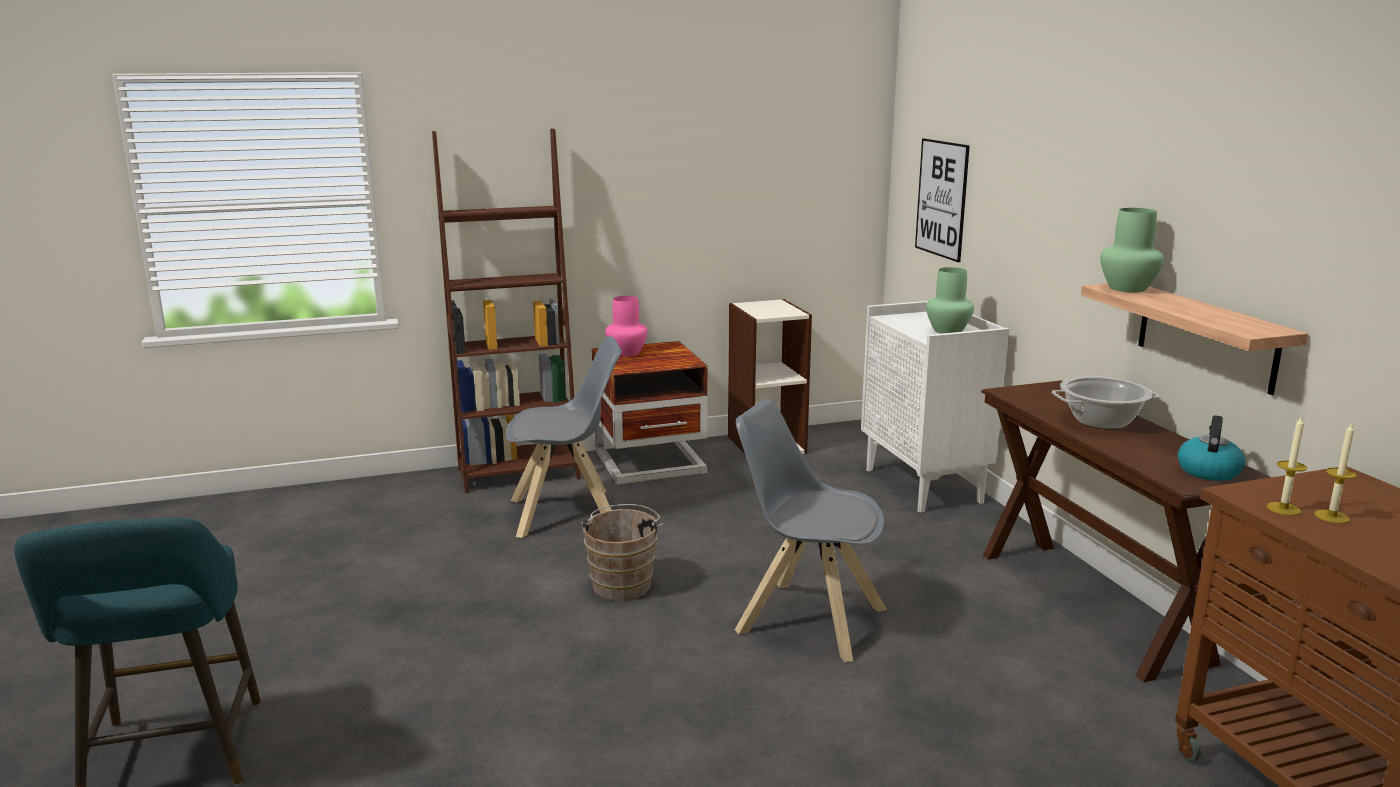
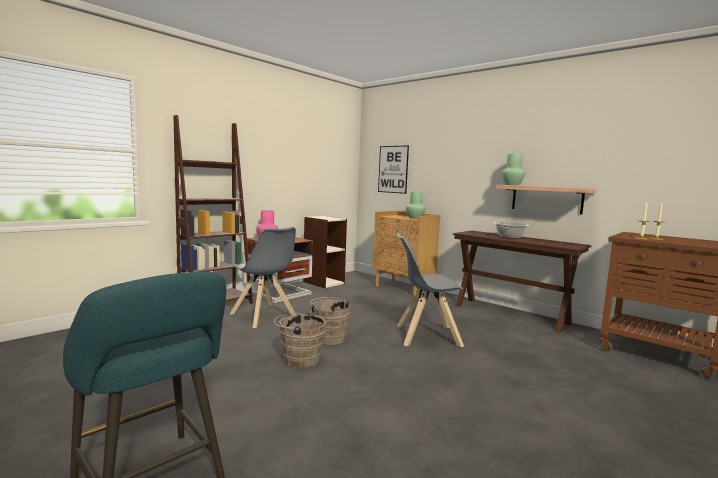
camera: 30 degrees left, 10 degrees down
grey chair [506,336,622,538] -> grey chair turned 90 degrees clockwise [230,227,296,328]
white cabinet [861,301,1009,513] -> brown cabinet [373,211,440,296]
kettle [1178,415,1245,481] -> none
none -> brown bucket [274,312,326,368]

